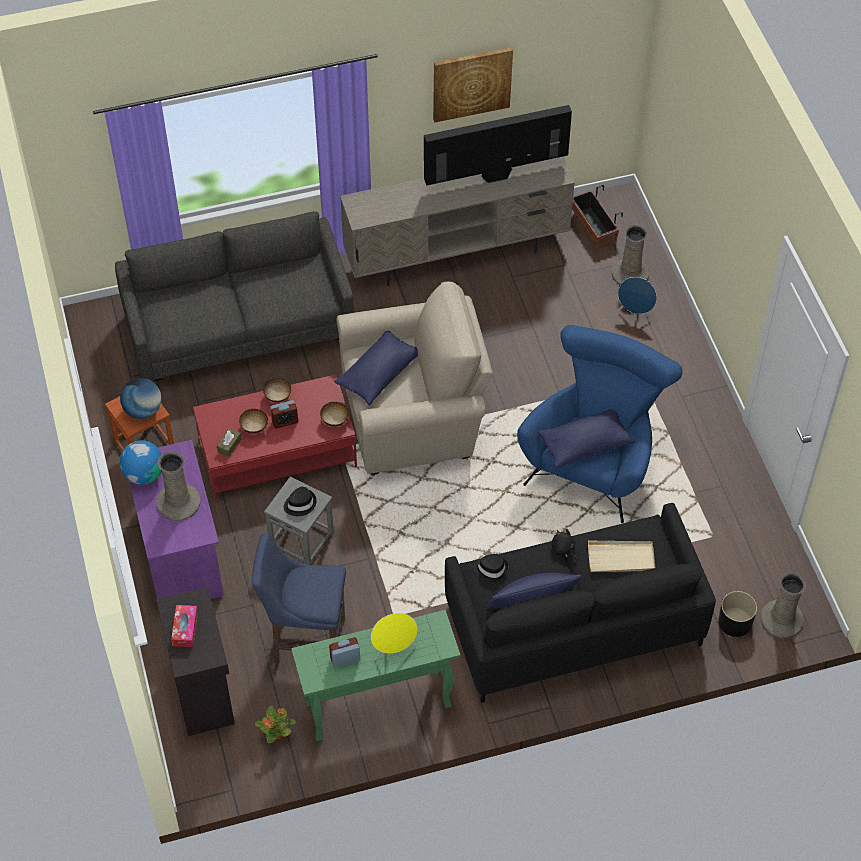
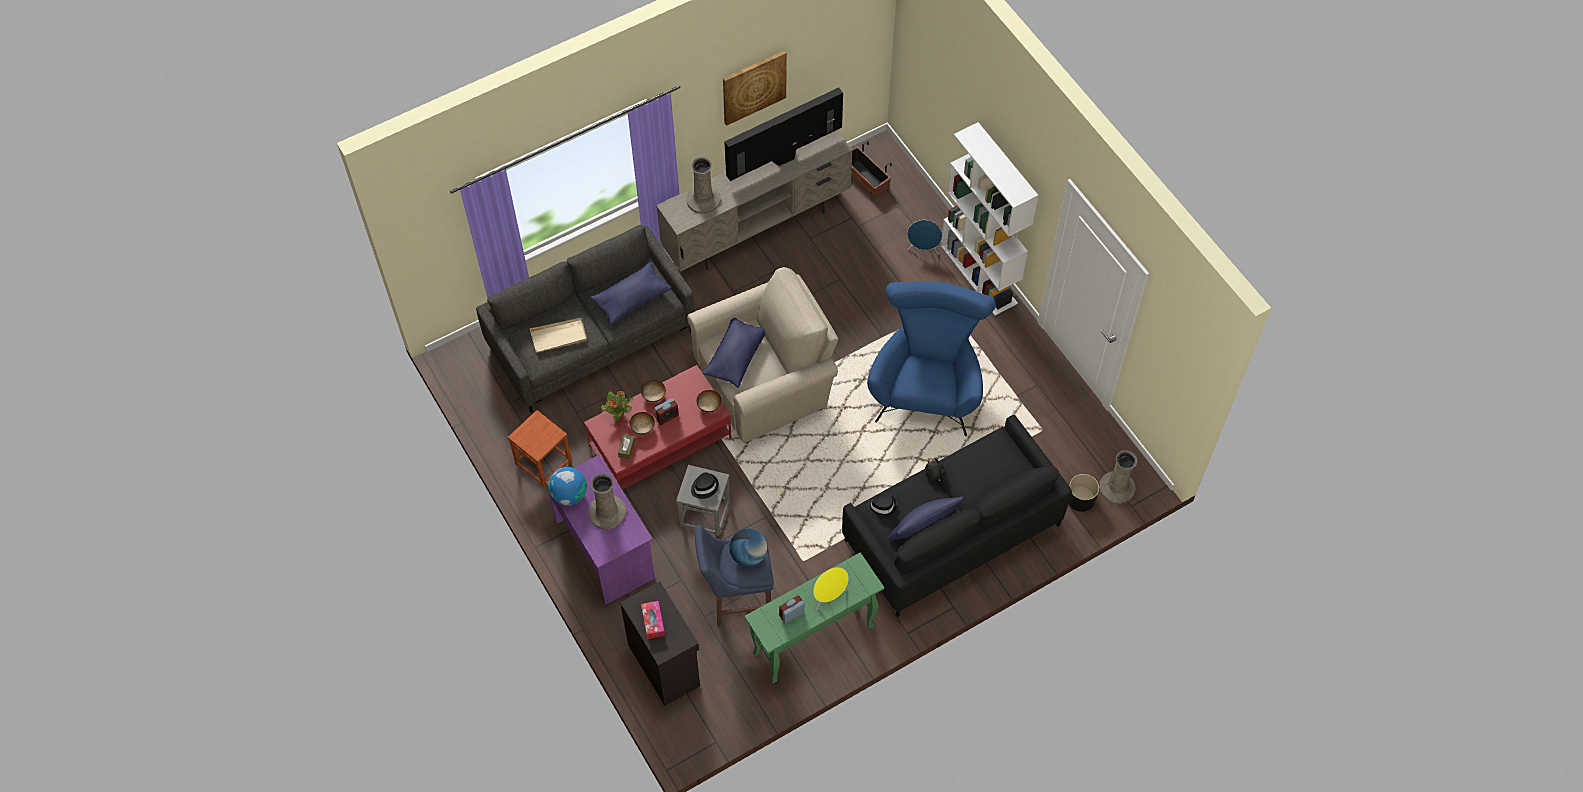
camera: 15 degrees left, 5 degrees up
globe [120,378,161,419] -> globe moved to [729,528,767,567]
potted plant [255,706,296,743] -> potted plant moved to [601,391,634,421]
blue pillow [538,409,635,468] -> blue pillow moved to [590,262,672,325]
beige tray [588,541,655,572] -> beige tray moved to [530,318,587,353]
beige vase [612,224,649,285] -> beige vase moved to [686,157,721,213]
none -> white bookcase [941,122,1038,316]

